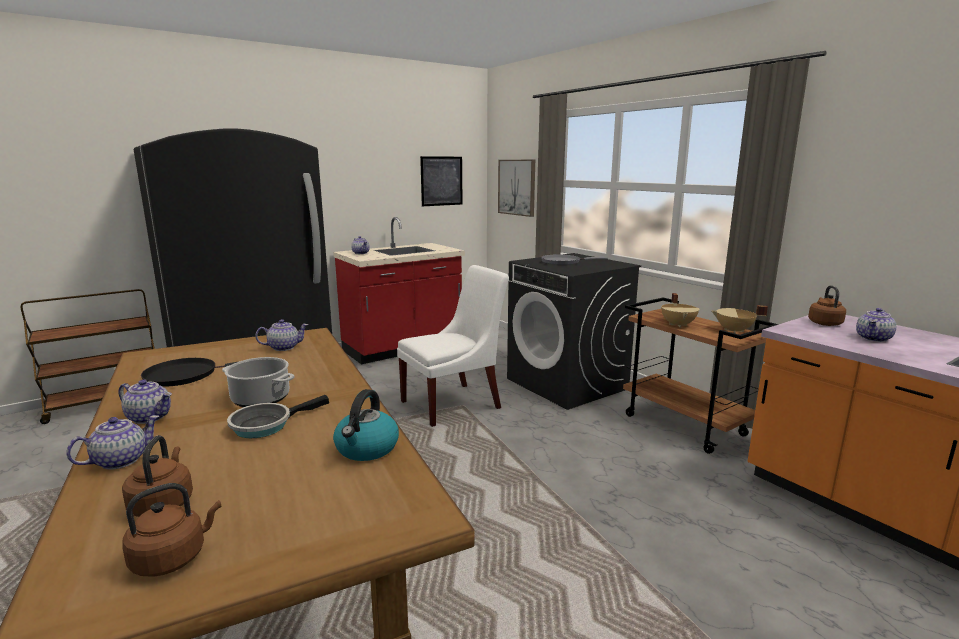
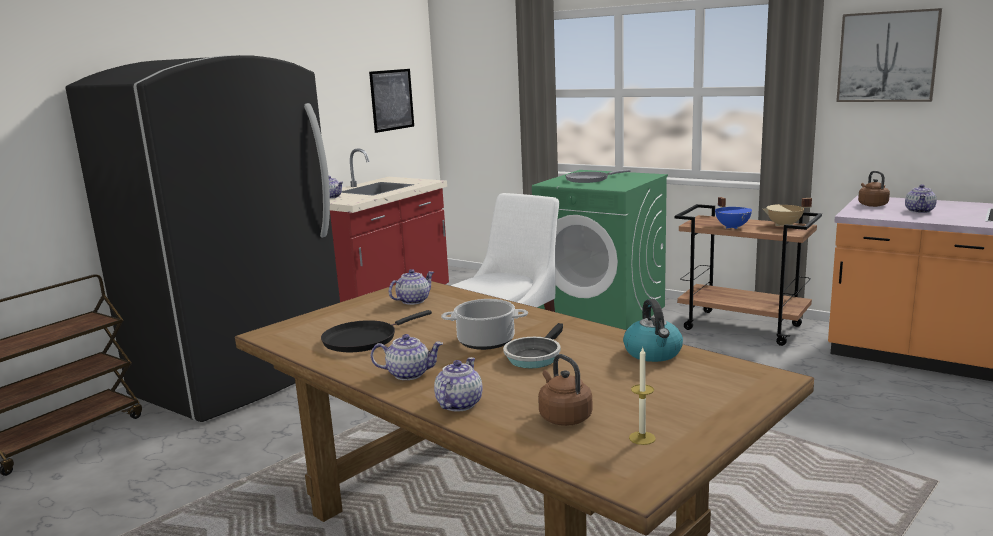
camera: 20 degrees left, 0 degrees up
brown kettle [122,483,221,576] -> candle [629,348,656,445]
picture [498,160,535,217] -> picture moved to [836,8,942,102]
black washing machine [507,253,641,410] -> green washing machine [532,170,668,330]
beige cooking pot [661,293,699,327] -> blue cooking pot [715,197,752,229]

